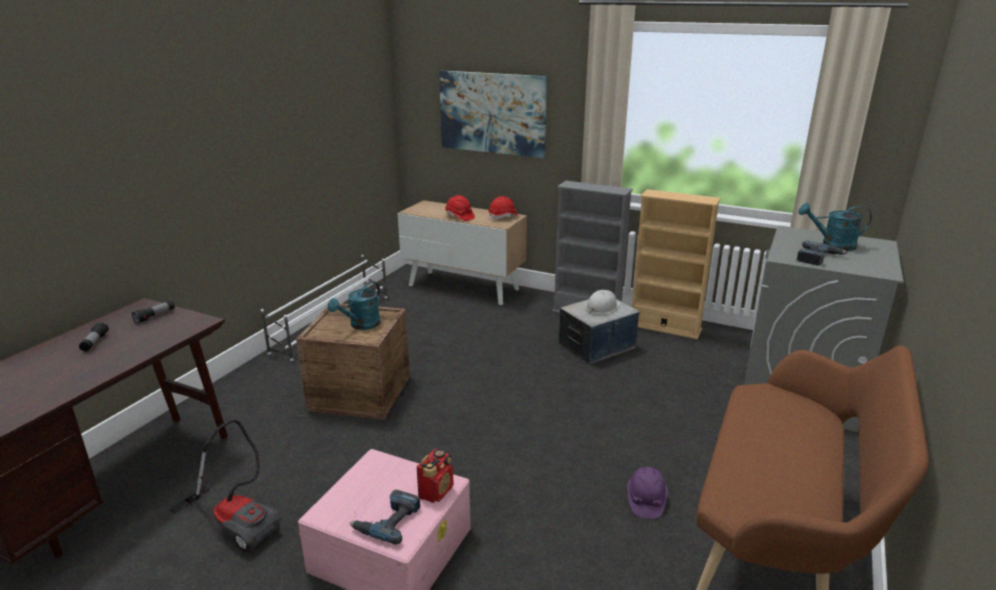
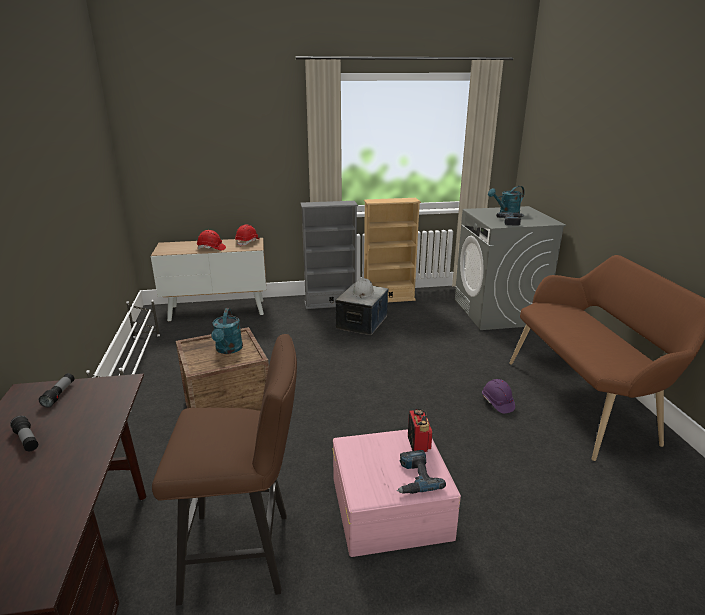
camera: 35 degrees left, 0 degrees up
vacuum cleaner [170,419,281,553] -> brown stool [152,334,297,605]
picture [439,70,547,158] -> none

